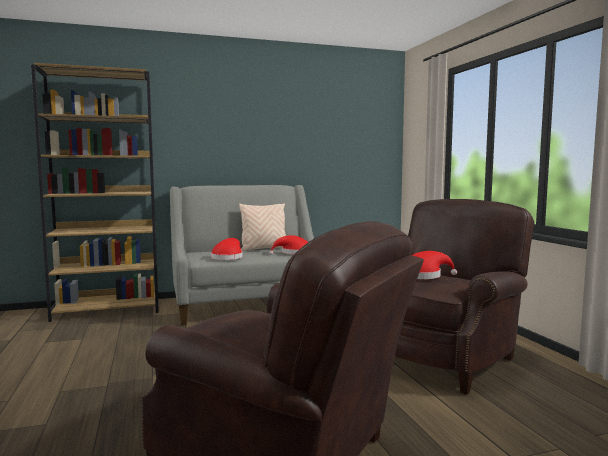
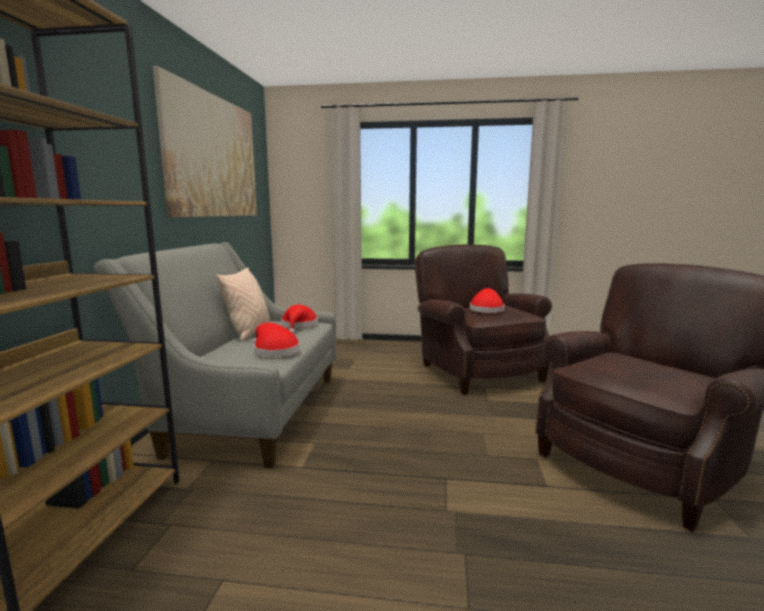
camera: 65 degrees left, 5 degrees up
none -> picture [153,66,257,217]

